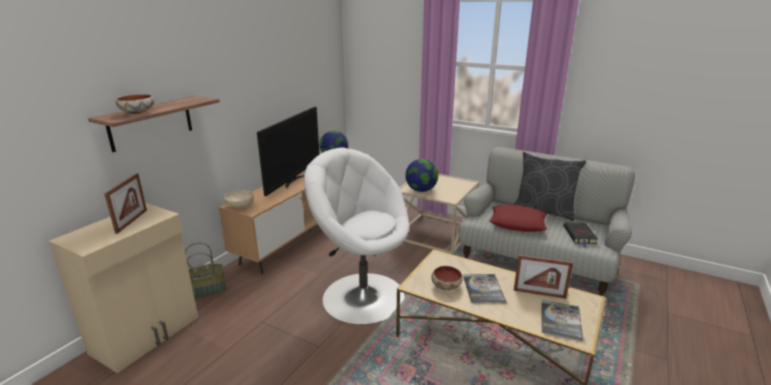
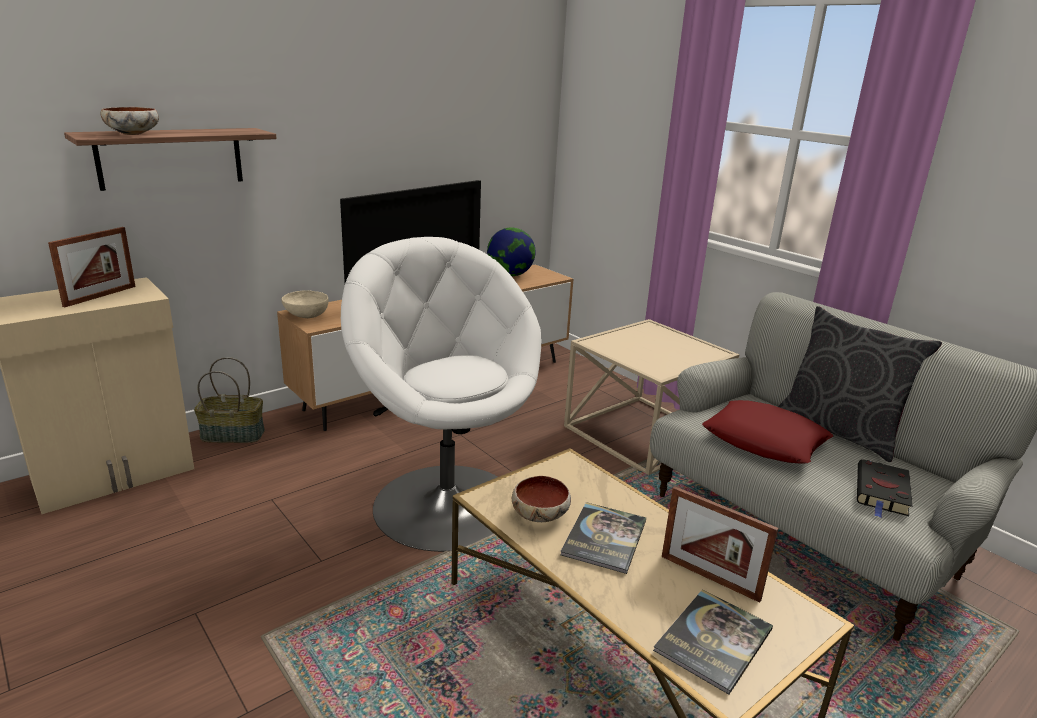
camera: 20 degrees right, 0 degrees up
globe [405,159,438,192] -> none

